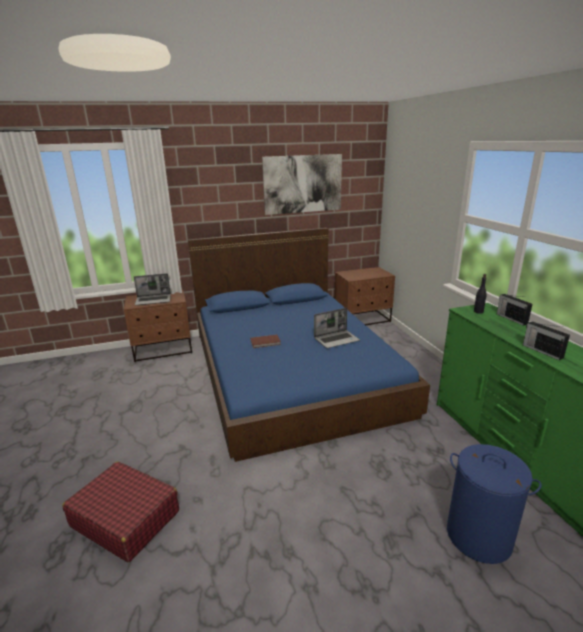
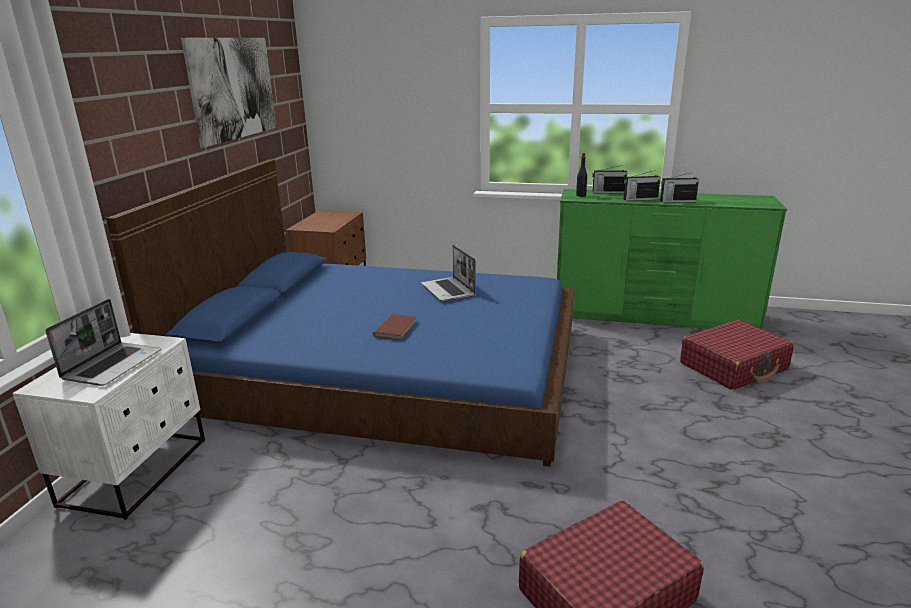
camera: 60 degrees left, 0 degrees up
brown nightstand [124,290,192,362] -> white nightstand [12,333,205,520]
laptop [314,308,360,348] -> laptop turned 150 degrees clockwise [421,245,476,301]
blue laundry basket [447,444,542,564] -> red suitcase [680,320,794,390]
none -> radio [623,170,660,201]

